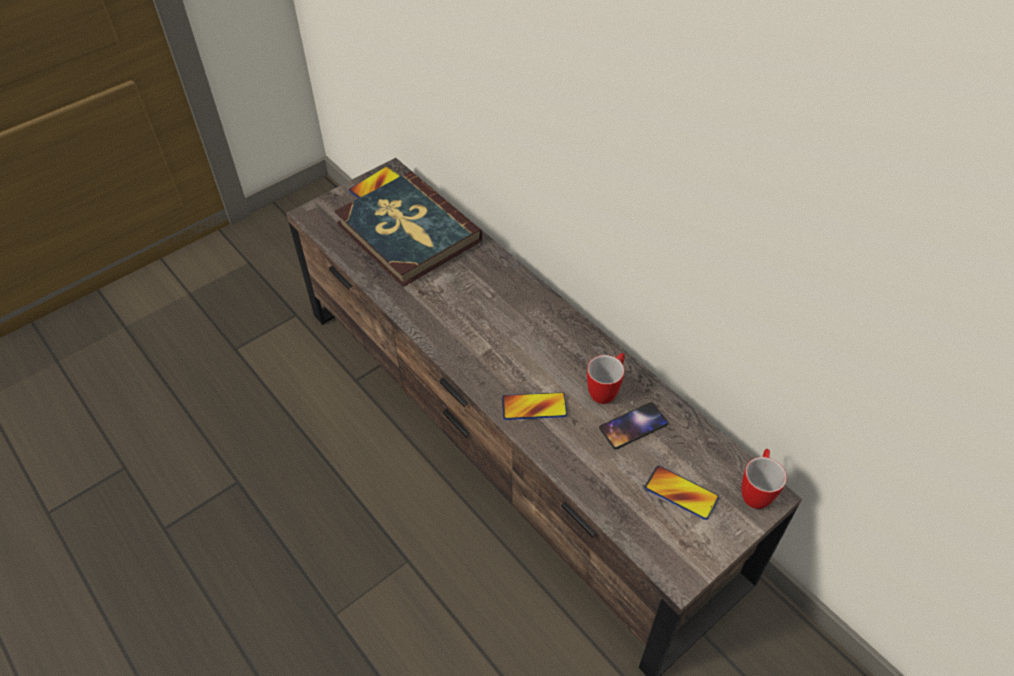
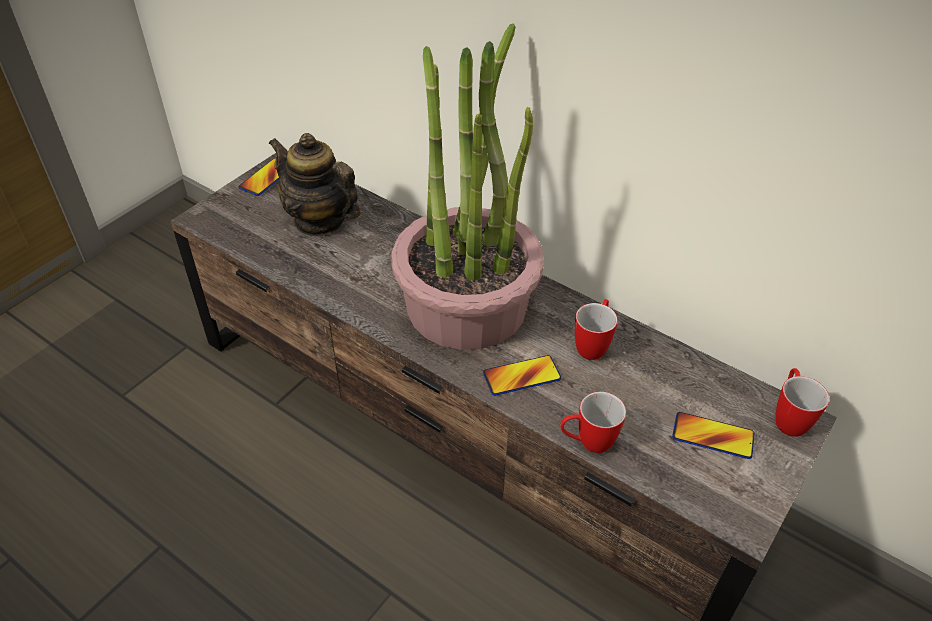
camera: 15 degrees left, 5 degrees down
book [334,172,483,287] -> teapot [268,133,360,237]
phone [599,402,668,450] -> none
none -> potted plant [392,24,544,350]
none -> mug [560,391,626,453]

